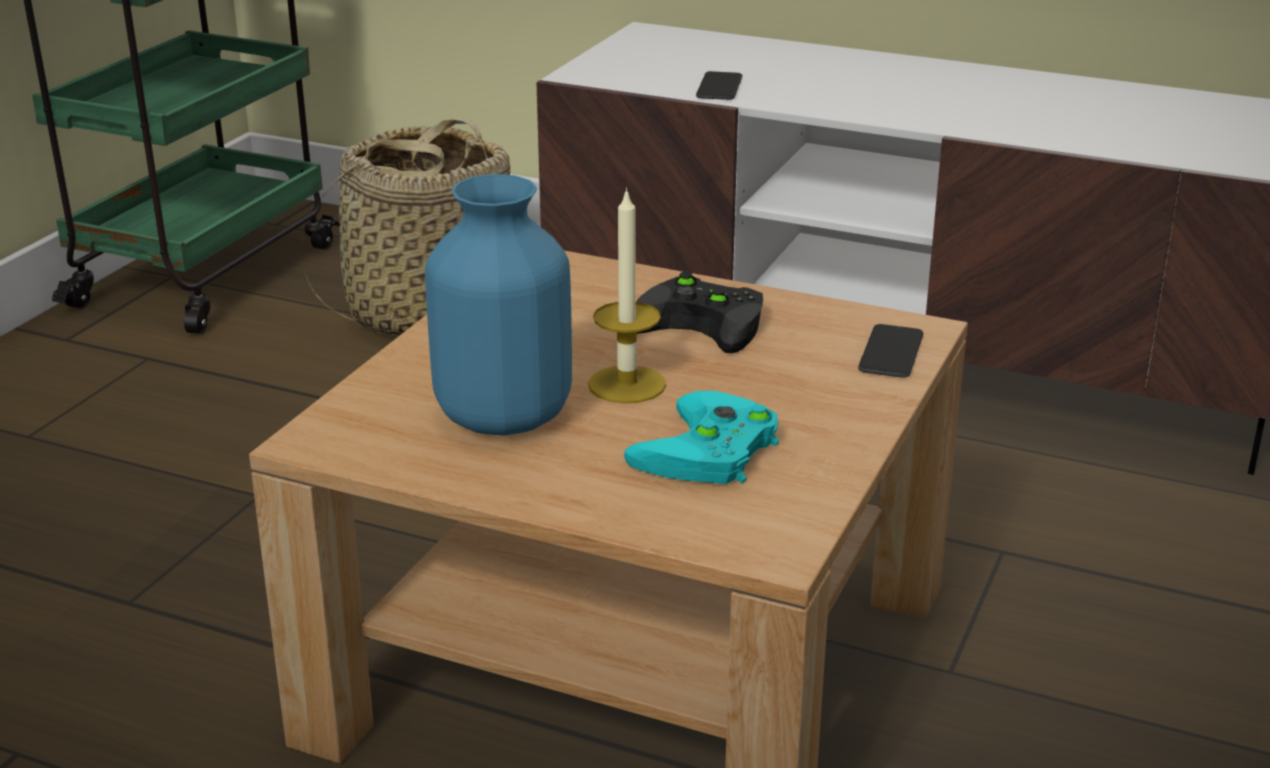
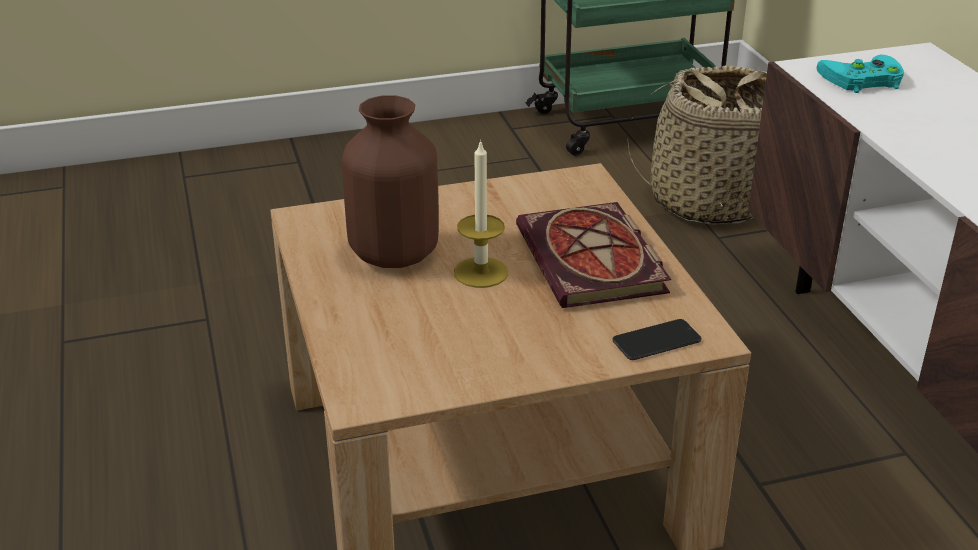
camera: 50 degrees right, 5 degrees up
blue vase [425,174,572,435] -> brown vase [342,95,439,268]
turquoise game controller [624,391,779,484] -> turquoise game controller moved to [817,55,904,93]
black game controller [636,271,763,354] -> book [516,202,671,308]
phone [696,71,742,100] -> none

